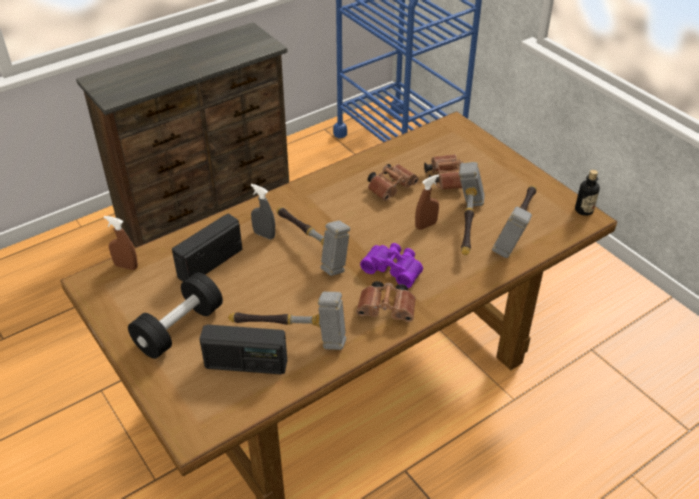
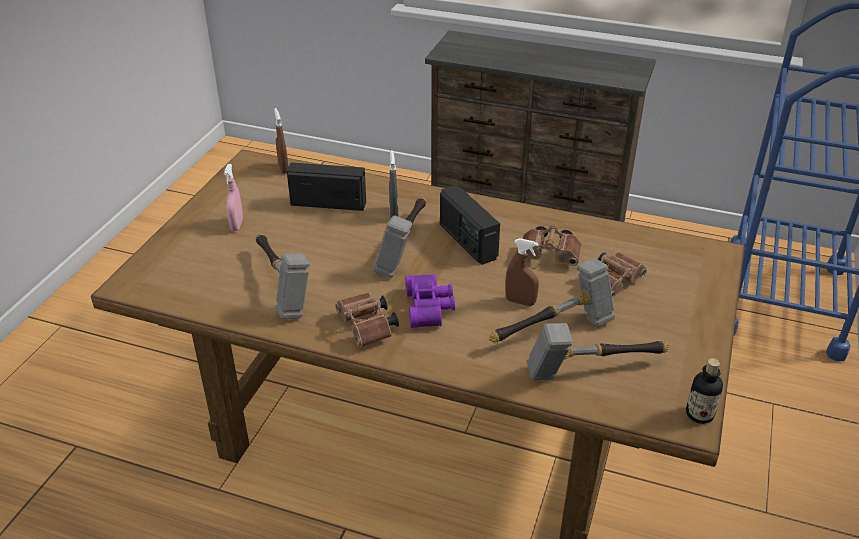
camera: 55 degrees right, 5 degrees down
black dumbbell [128,272,223,359] -> pink spray bottle [224,164,243,231]
radio [199,324,287,375] -> radio moved to [440,185,500,265]

